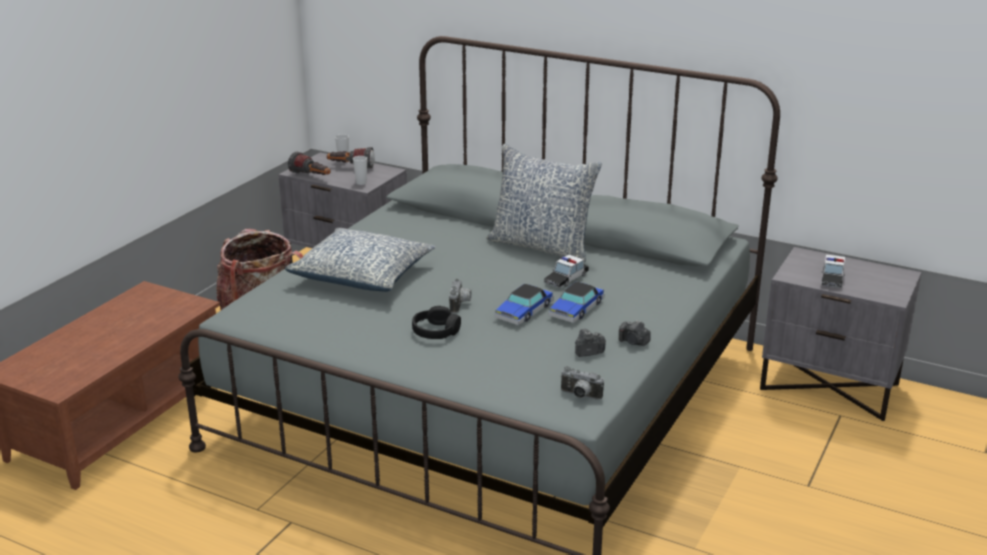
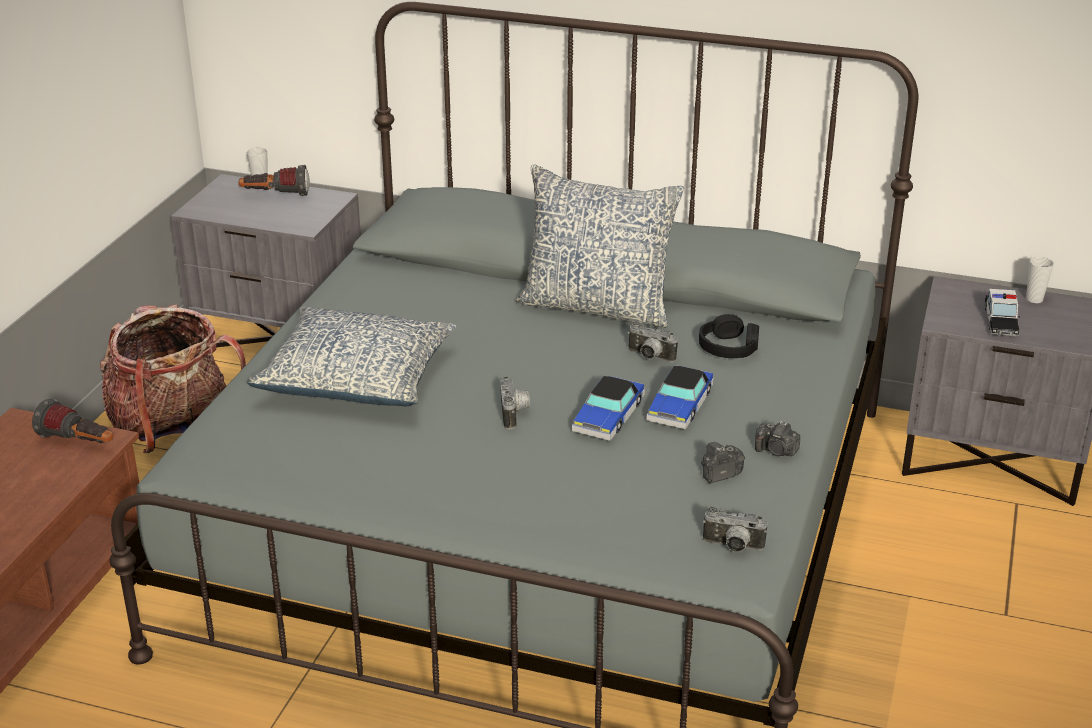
camera: 10 degrees left, 5 degrees up
flashlight [288,152,331,175] -> flashlight moved to [32,399,113,443]
cup [353,156,367,185] -> cup moved to [1026,257,1054,303]
black headphones [412,306,461,339] -> black headphones moved to [699,314,759,358]
toy car [544,255,589,288] -> camera [628,321,678,362]

